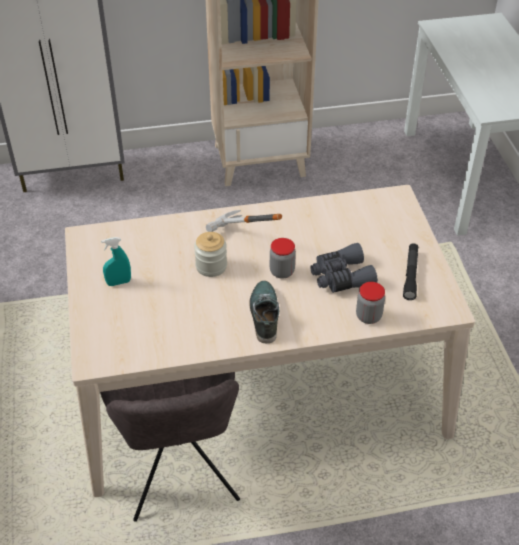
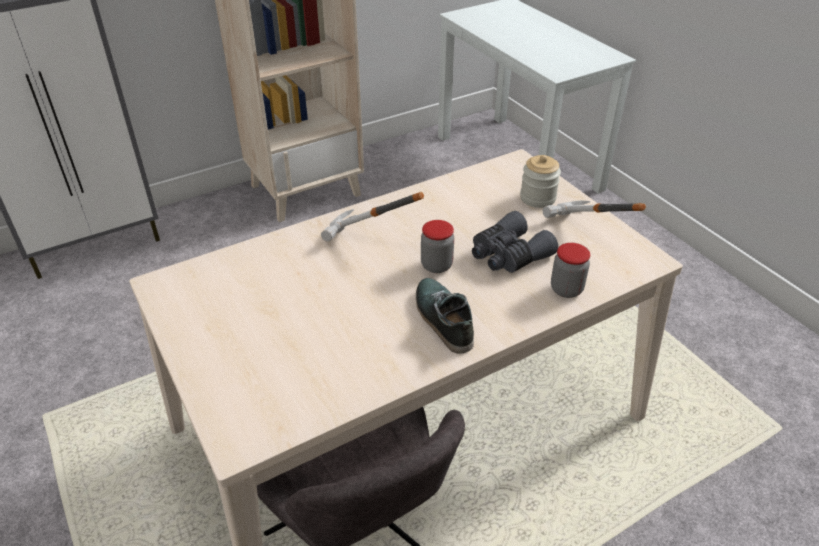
camera: 20 degrees left, 5 degrees down
turquoise spray bottle [101,237,131,286] -> none
jar [194,232,227,277] -> jar moved to [520,155,561,208]
black flashlight [403,243,418,300] -> hammer [543,200,646,218]

